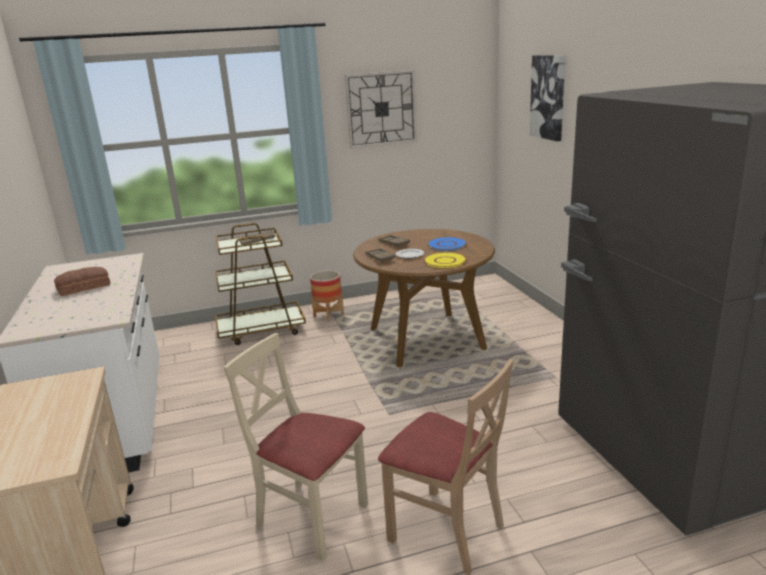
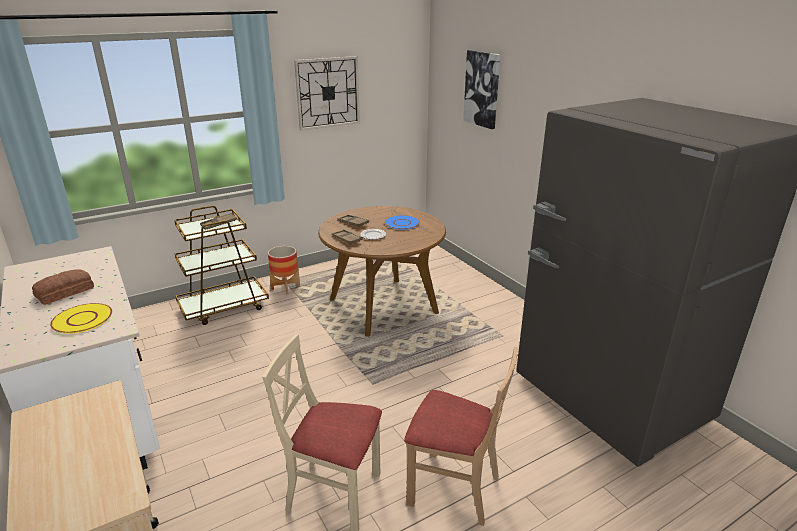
camera: 15 degrees left, 5 degrees up
yellow plate [424,252,467,268] -> yellow plate moved to [50,303,112,334]

